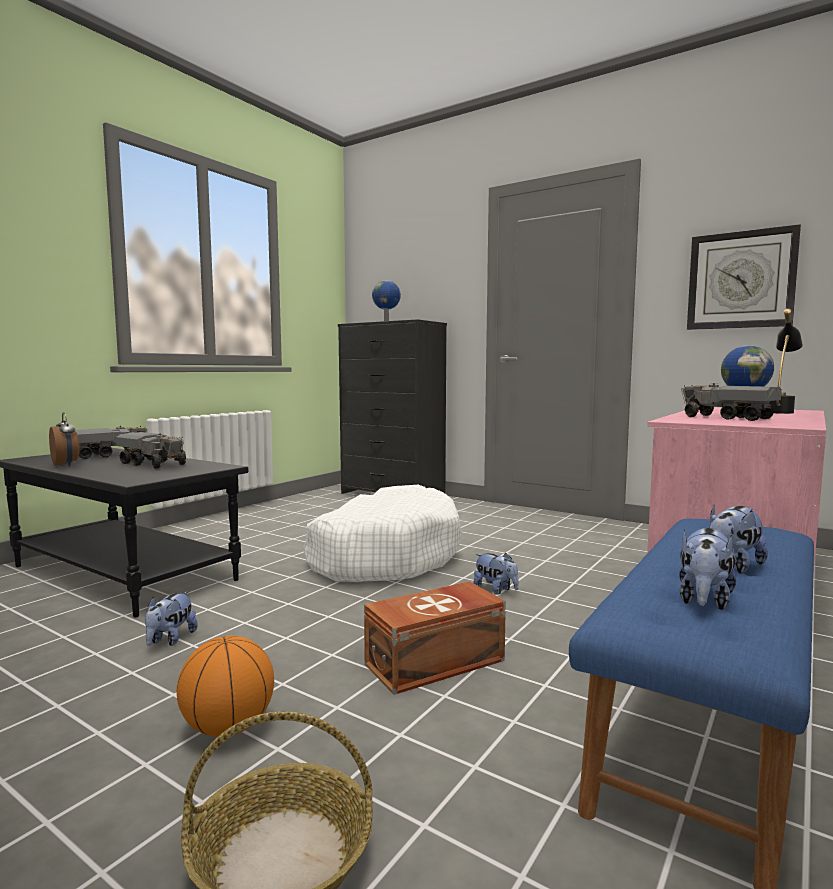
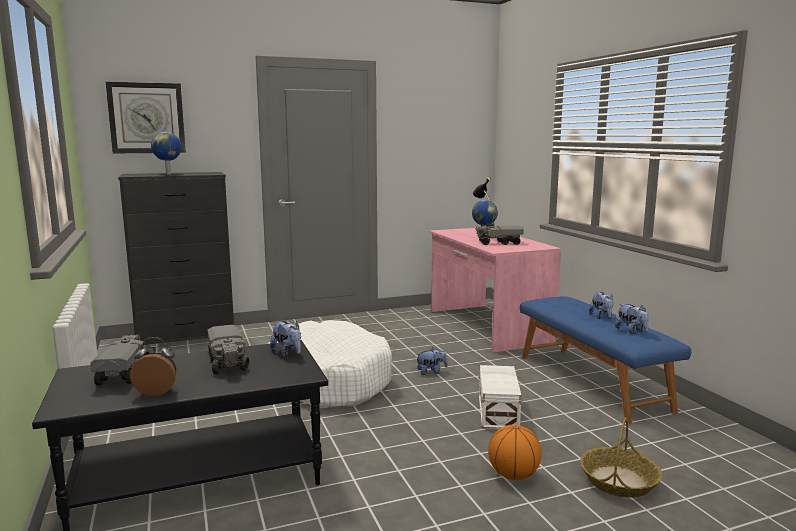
camera: 55 degrees left, 5 degrees up
toy truck [116,432,186,469] -> toy truck turned 90 degrees clockwise [207,324,249,374]
plush toy [145,591,198,646] -> plush toy moved to [270,321,301,357]
brown storage box [364,581,506,695] -> white storage box [479,365,521,429]
wall clock [687,224,801,330] -> wall clock moved to [106,82,186,154]

